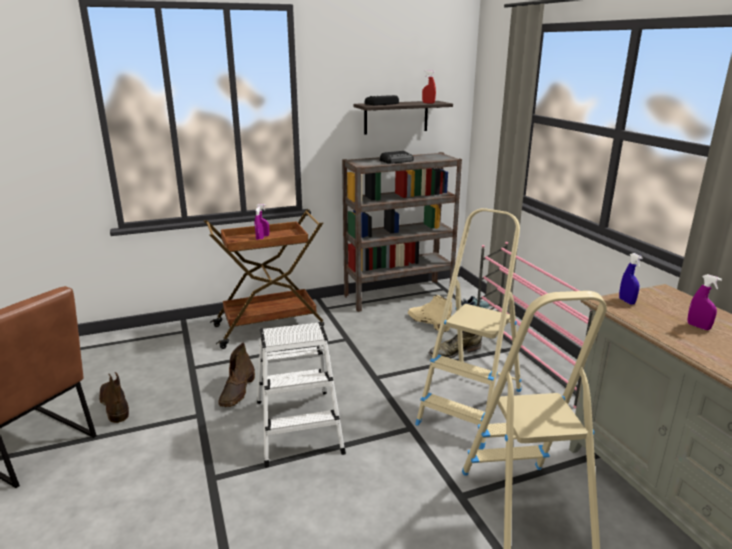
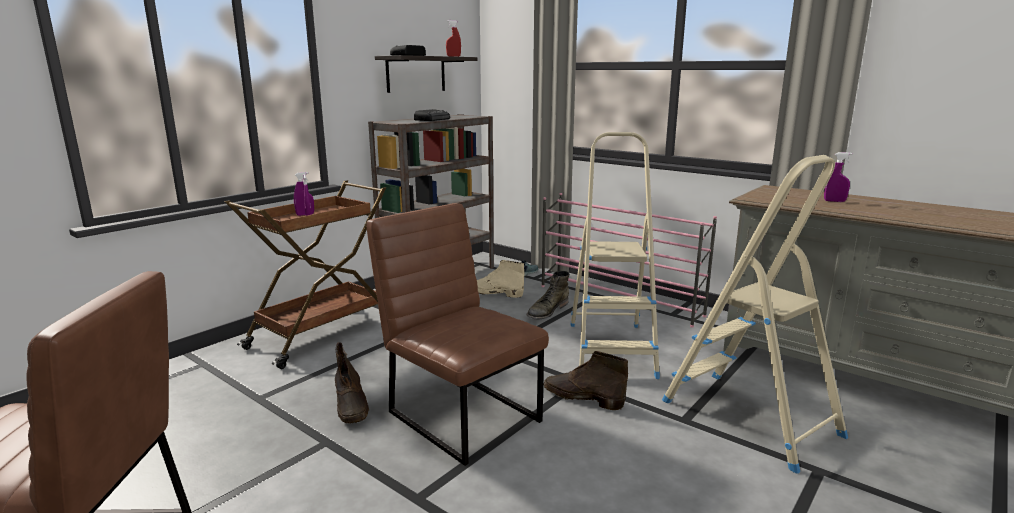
camera: 30 degrees left, 5 degrees down
brown boot [99,372,129,423] -> brown boot moved to [543,351,628,410]
white step ladder [257,322,346,468] -> brown chair [367,203,549,466]
blue spray bottle [619,253,643,305] -> none

